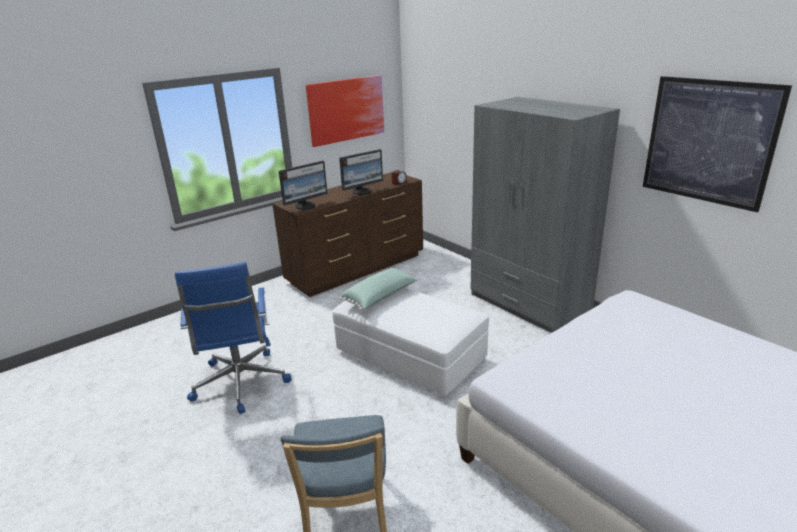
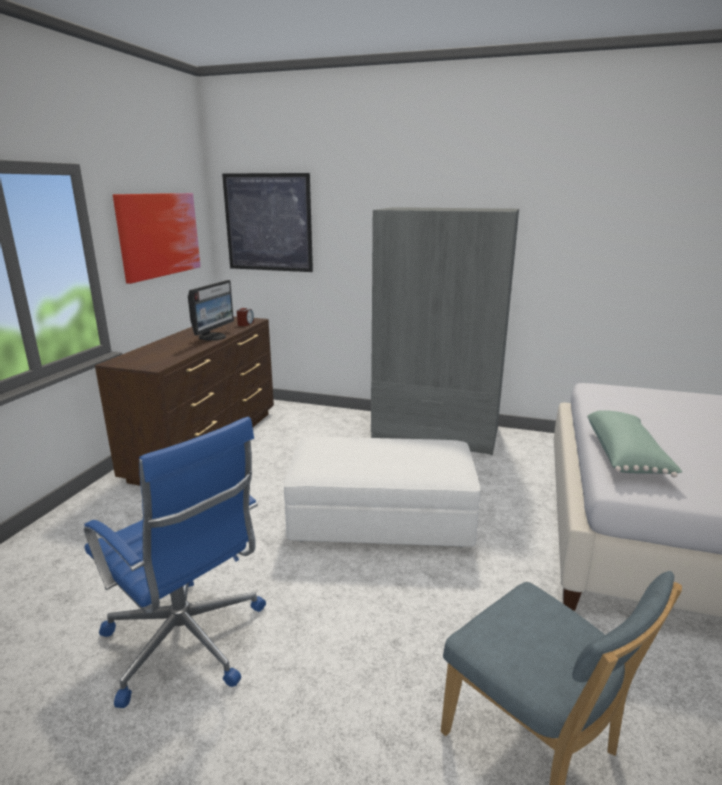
camera: 35 degrees left, 5 degrees down
monitor [279,161,328,210] -> none
green pillow [339,268,417,311] -> green pillow moved to [587,410,682,478]
picture [643,76,792,212] -> picture moved to [222,173,313,272]

